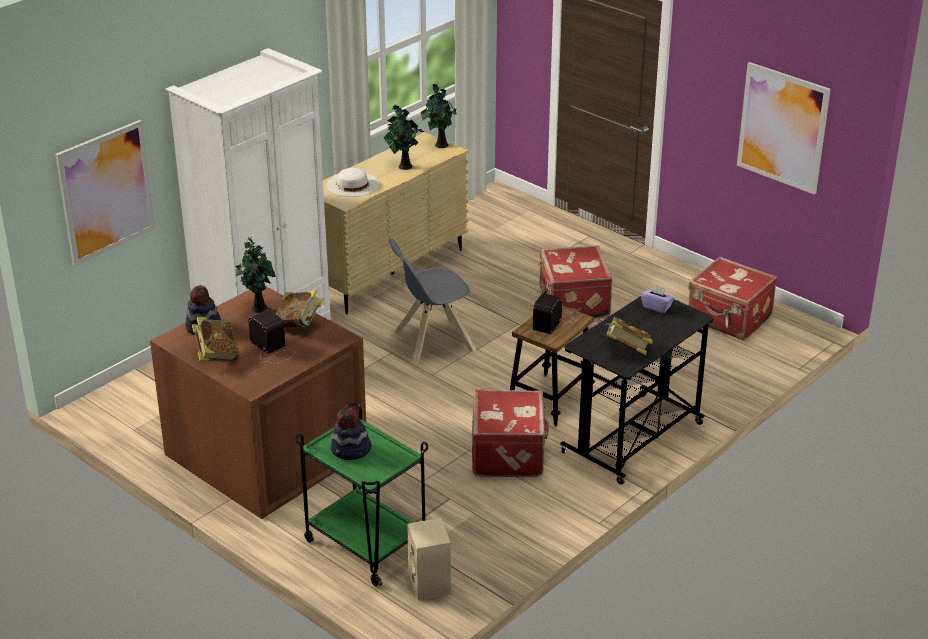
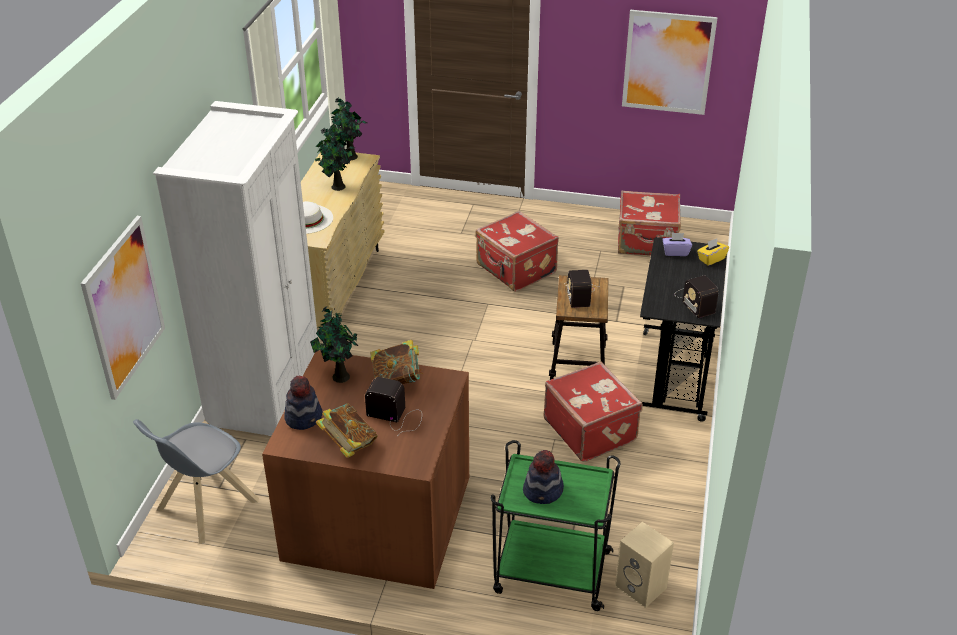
camera: 30 degrees left, 5 degrees up
grey chair [389,238,476,364] -> grey chair moved to [133,419,259,544]
book [605,317,653,355] -> radio [674,275,718,318]
none -> yellow tissue box [697,238,729,266]

